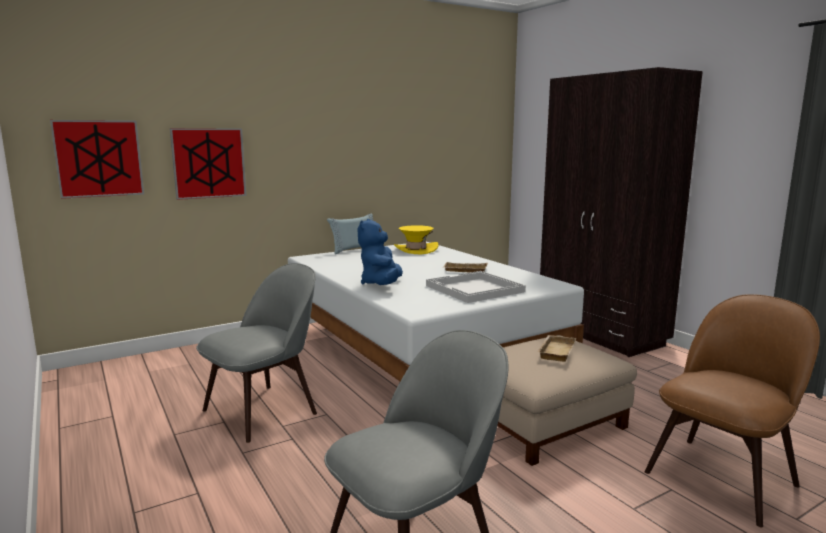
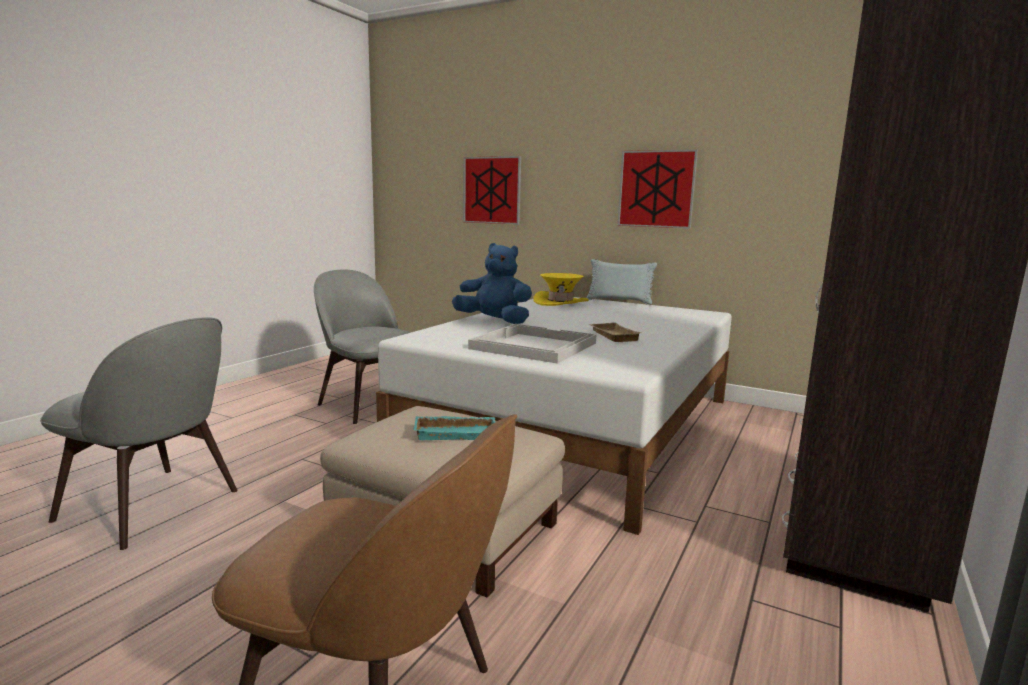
camera: 60 degrees right, 0 degrees up
picture [50,120,144,199] -> picture moved to [617,149,698,229]
grey chair [196,263,317,443] -> grey chair turned 150 degrees counterclockwise [314,269,411,424]
blue plush toy [357,219,403,285] -> blue plush toy turned 45 degrees clockwise [452,243,532,324]
yellow hat [394,225,439,255] -> yellow hat moved to [533,273,589,306]
beige tray [538,335,576,362] -> turquoise tray [414,416,495,440]

